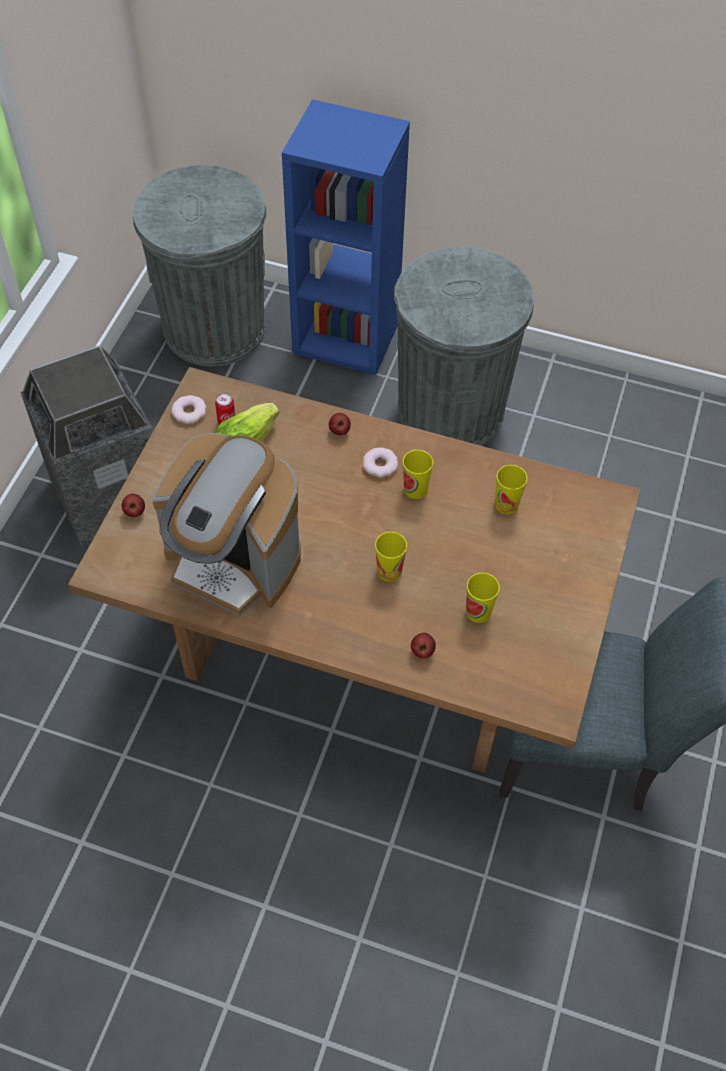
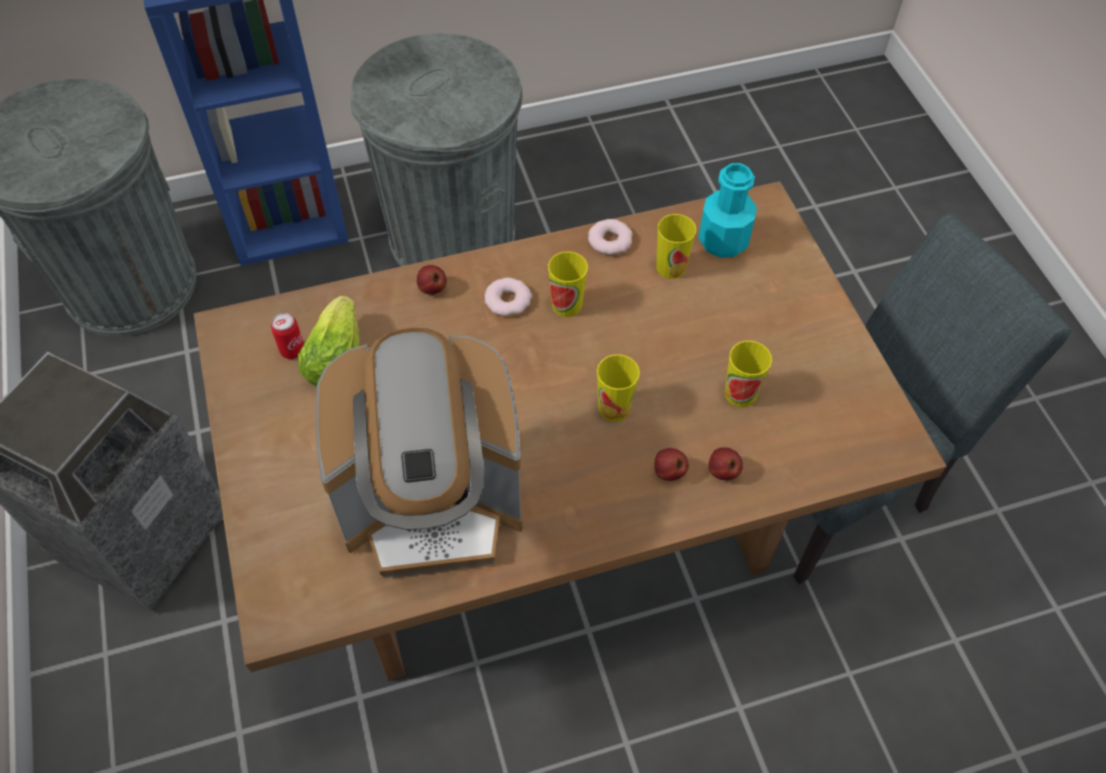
camera: 35 degrees left, 0 degrees up
apple [121,494,145,517] -> apple moved to [654,448,689,481]
donut [171,395,207,424] -> donut moved to [588,219,633,255]
none -> turquoise bottle [698,163,757,258]

